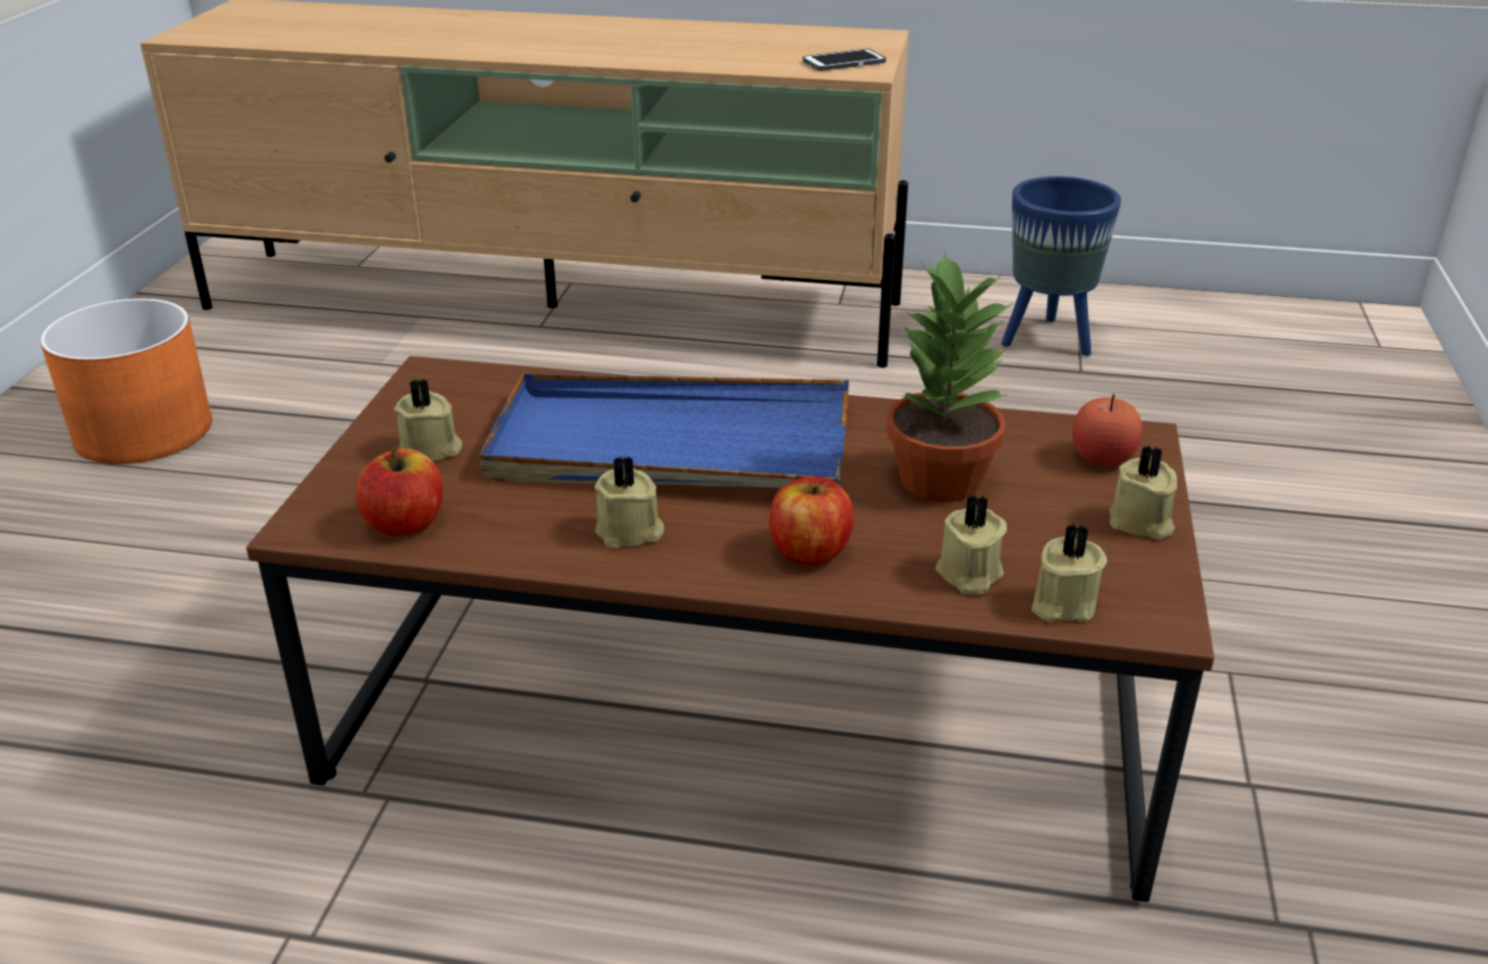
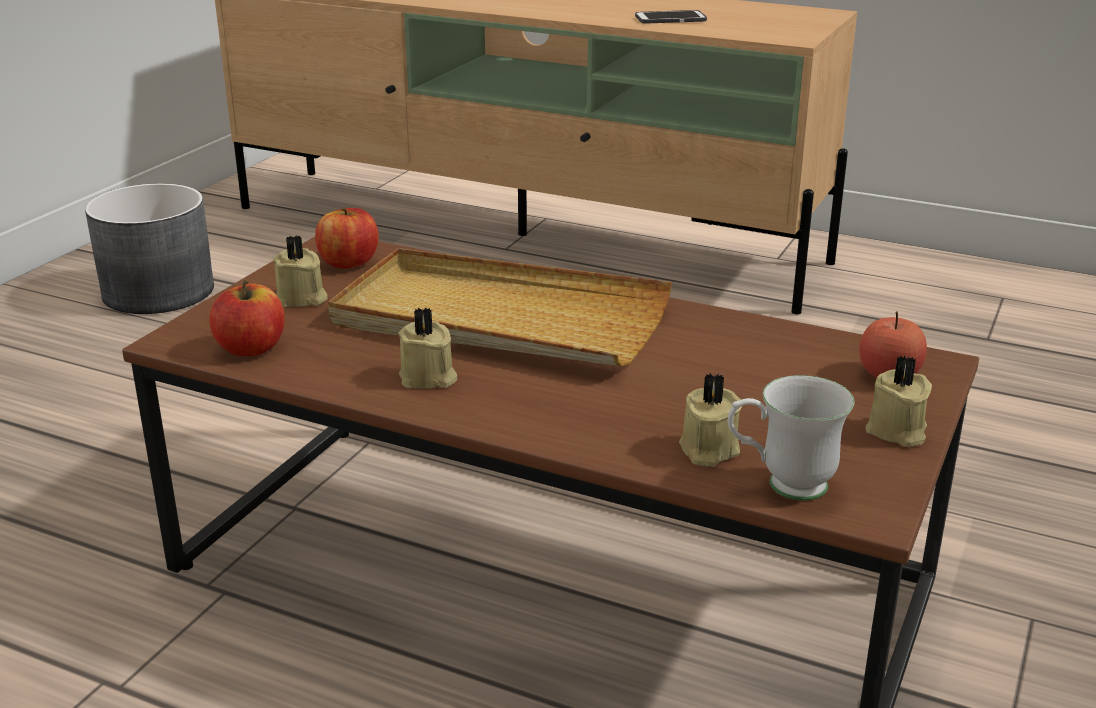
camera: 15 degrees right, 5 degrees down
orange planter [40,298,212,464] -> grey planter [85,183,214,314]
blue tray [480,373,849,488] -> beige tray [328,248,672,366]
apple [769,476,854,565] -> apple moved to [315,208,379,269]
phone [803,49,886,71] -> phone moved to [635,10,707,23]
potted plant [886,253,1013,502] -> none
blue planter [1001,176,1121,356] -> none
beige candle [1031,524,1107,622] -> white mug [728,375,854,500]

